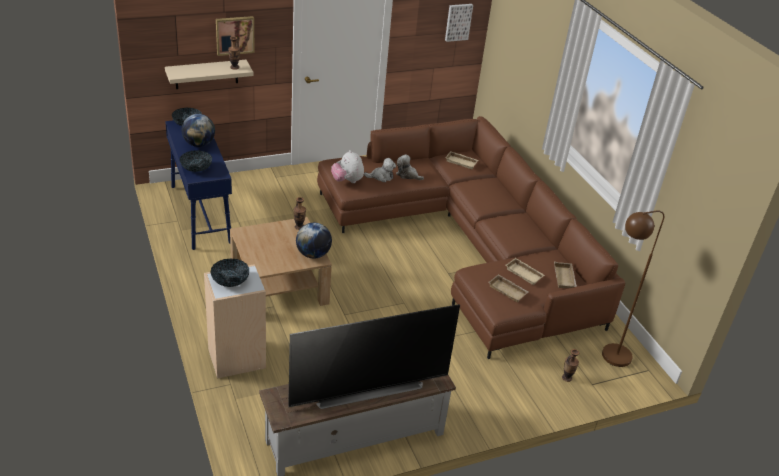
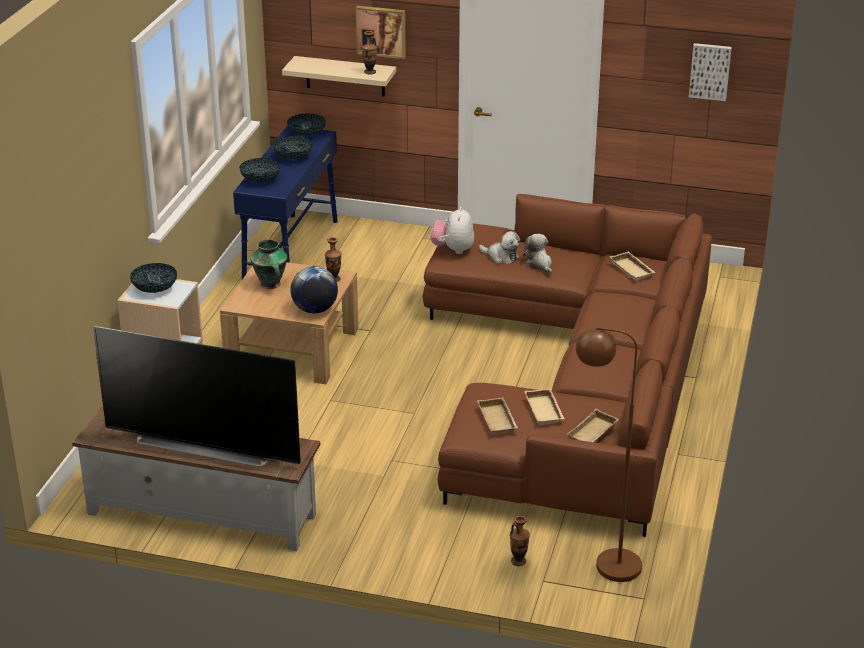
camera: 40 degrees right, 5 degrees down
globe [182,114,215,147] -> bowl [273,136,313,159]
none -> vase [250,239,287,289]

